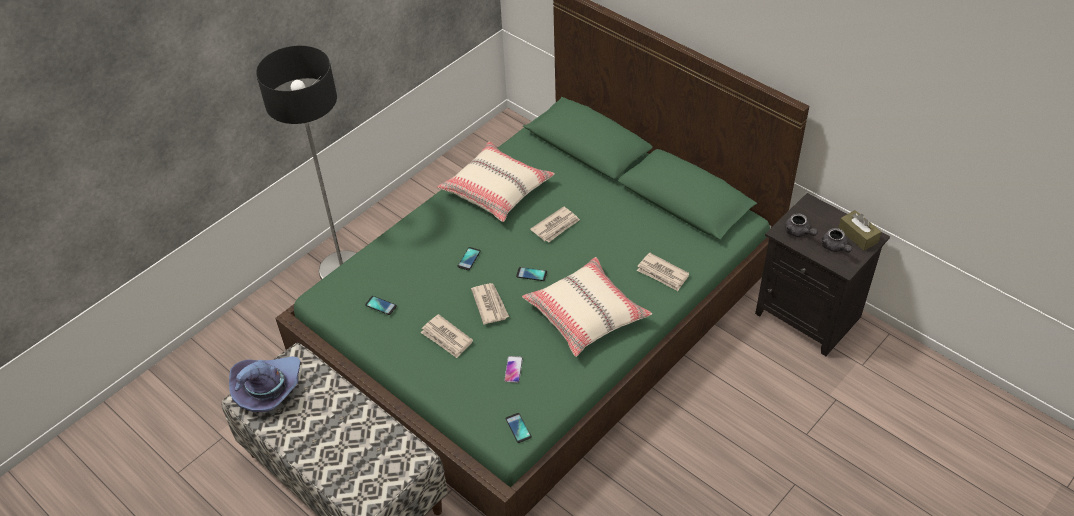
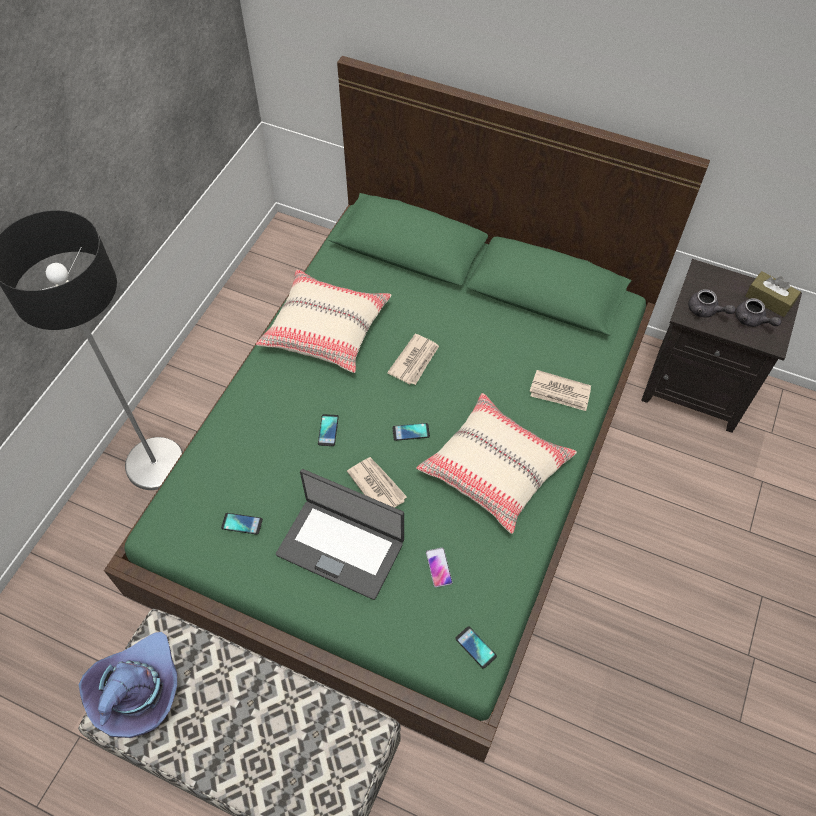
camera: 20 degrees left, 10 degrees up
newspaper [421,314,473,358] -> laptop [276,469,404,600]

